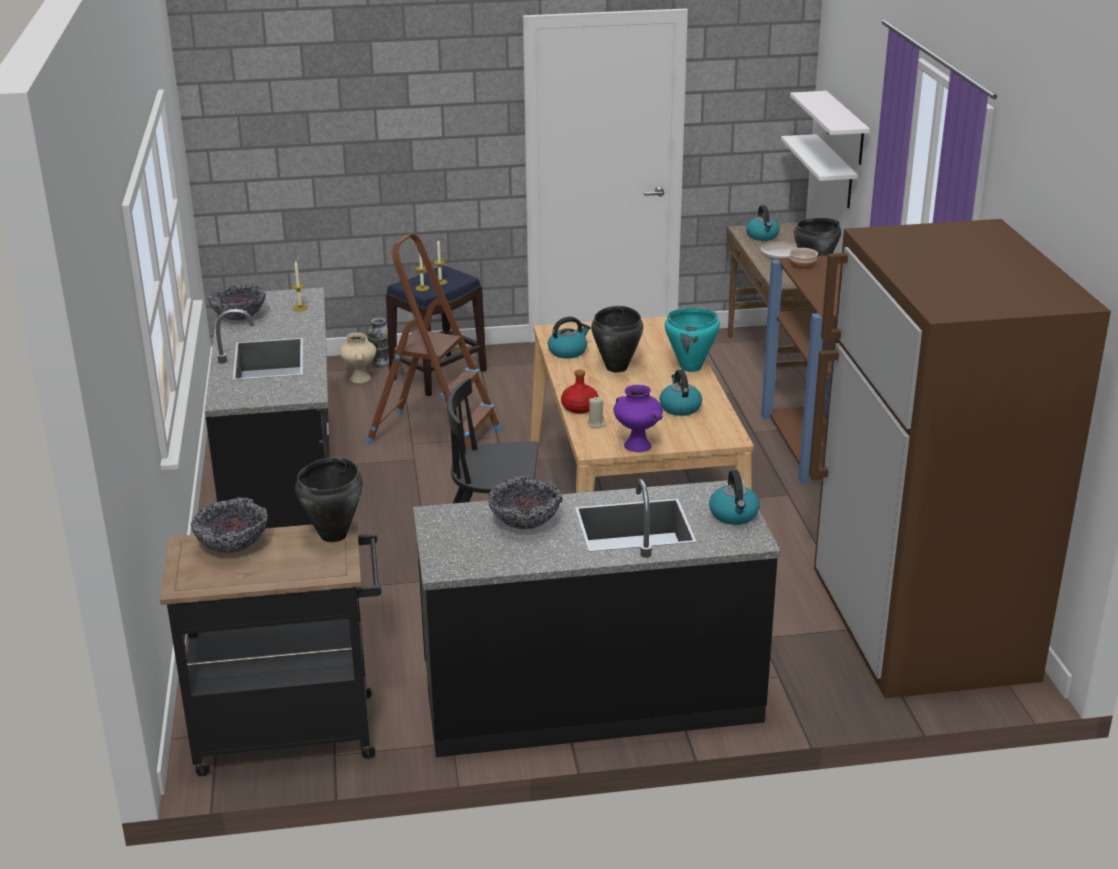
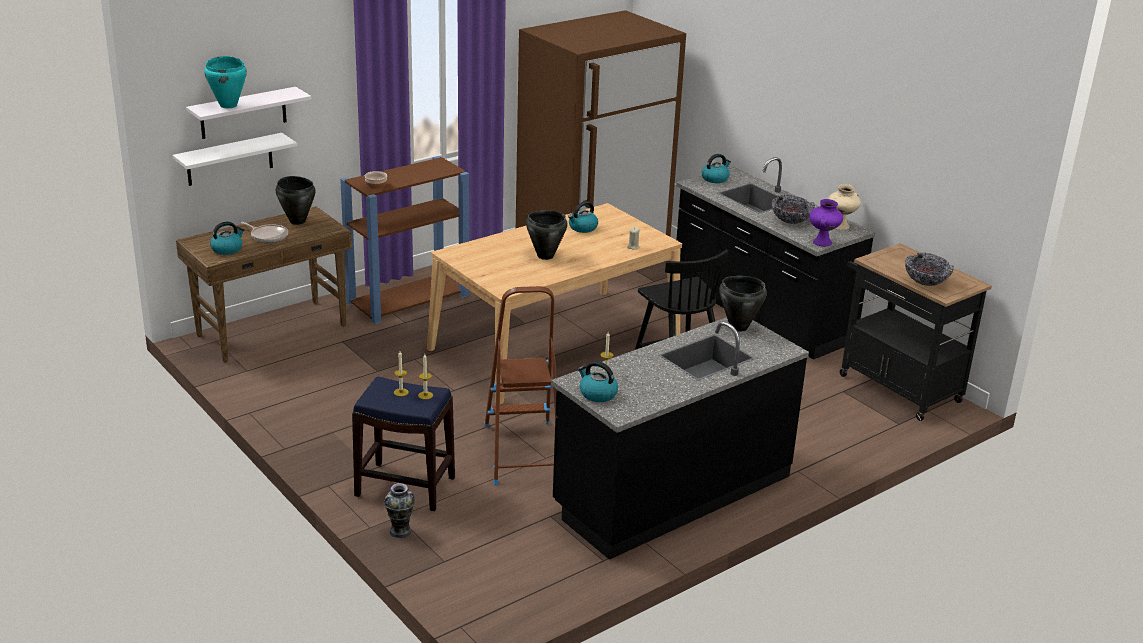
camera: 120 degrees left, 0 degrees up
bowl [208,284,266,320] -> none
black cooking pot [295,457,363,542] -> black cooking pot moved to [719,276,767,332]
beige vase [340,332,376,383] -> beige vase moved to [828,184,861,230]
kettle [548,317,591,359] -> kettle moved to [578,361,618,402]
red bottle [561,370,599,414] -> none
purple vase [614,385,663,452] -> purple vase moved to [809,199,843,246]
turquoise cooking pot [665,308,720,372] -> turquoise cooking pot moved to [204,56,247,108]

